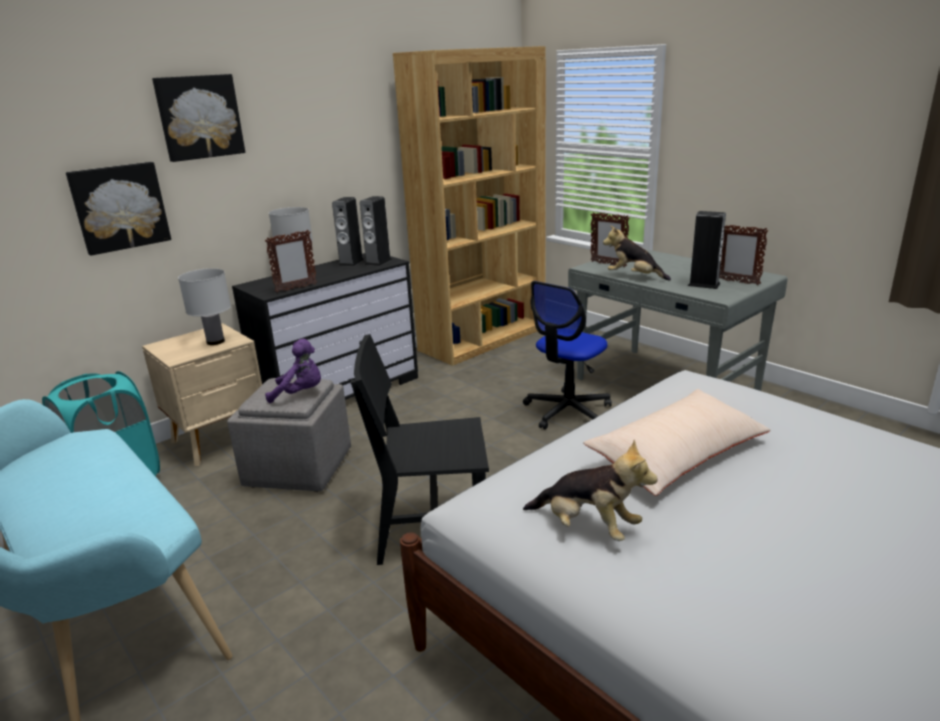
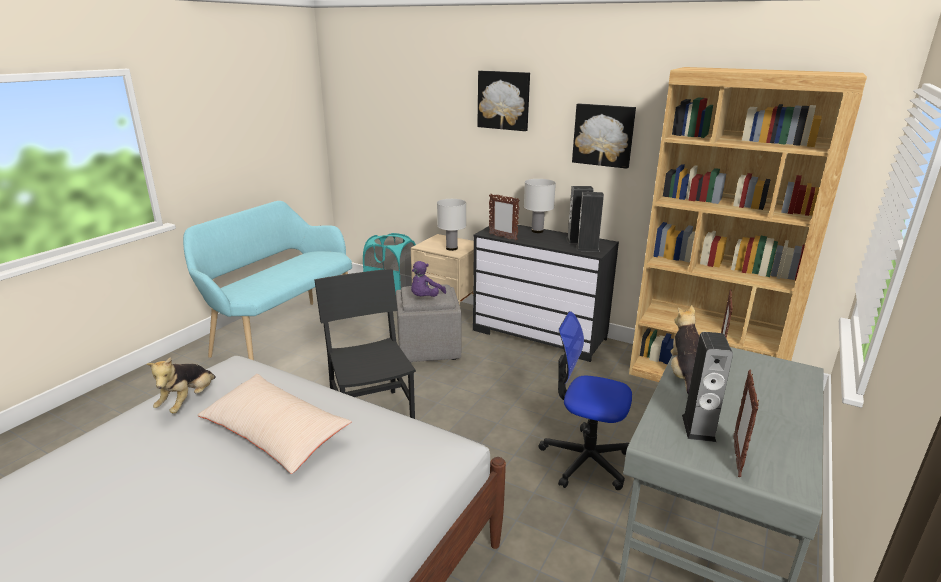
camera: 70 degrees right, 0 degrees up
picture [66,162,171,256] -> picture moved to [572,103,636,169]
purple plush toy [265,339,321,403] -> purple plush toy turned 45 degrees clockwise [411,261,446,297]

